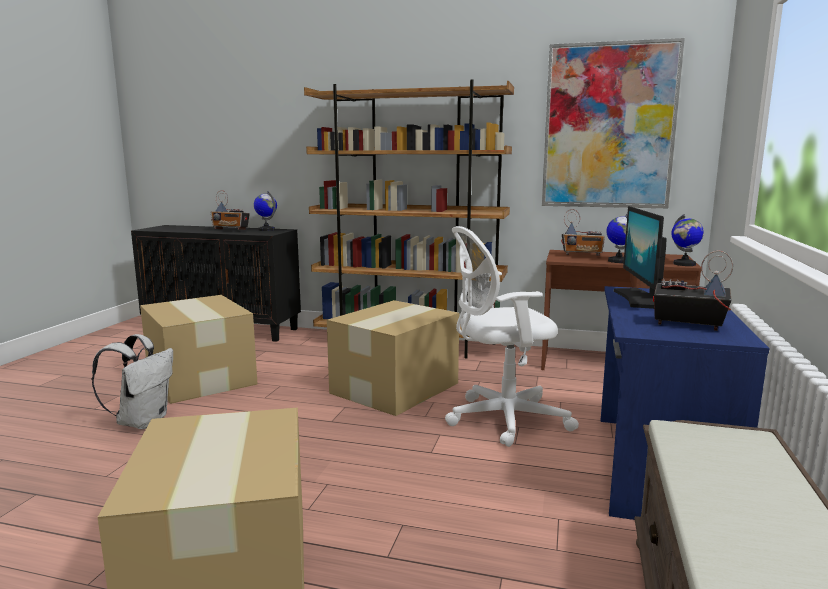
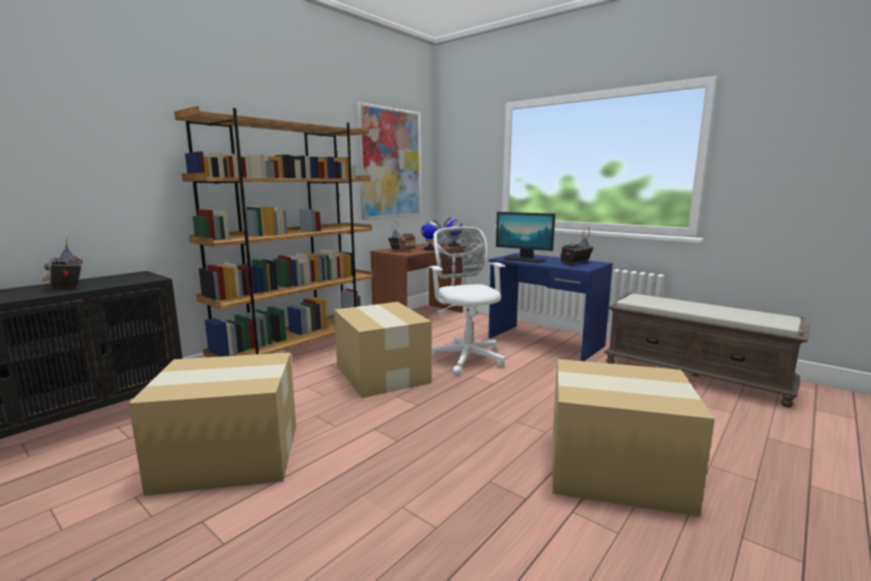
camera: 65 degrees left, 0 degrees up
white backpack [92,334,173,429] -> none
radio [210,190,250,230] -> radio turned 105 degrees clockwise [42,230,82,289]
globe [254,191,277,231] -> none
white office chair [445,226,579,447] -> white office chair turned 150 degrees clockwise [428,227,506,375]

